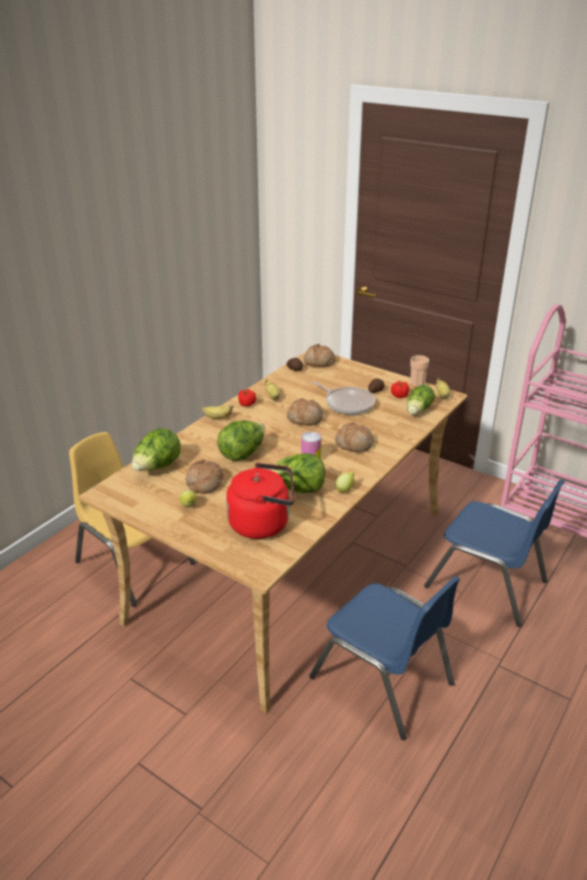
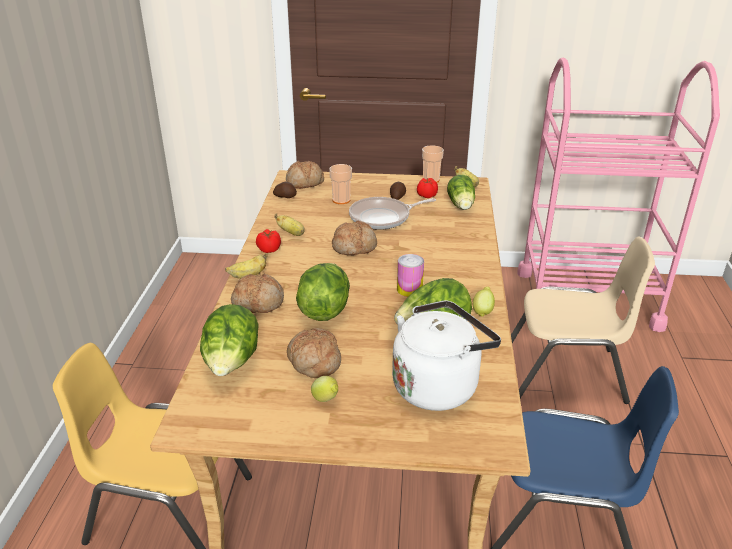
camera: 30 degrees left, 0 degrees up
red kettle [226,463,295,539] -> white kettle [392,300,501,411]
frying pan [311,381,375,415] -> frying pan turned 150 degrees clockwise [349,197,436,230]
bread [335,423,374,452] -> bread moved to [231,274,284,313]
blue chair [424,480,565,627] -> beige chair [511,236,655,404]
none -> cup [329,164,352,204]

